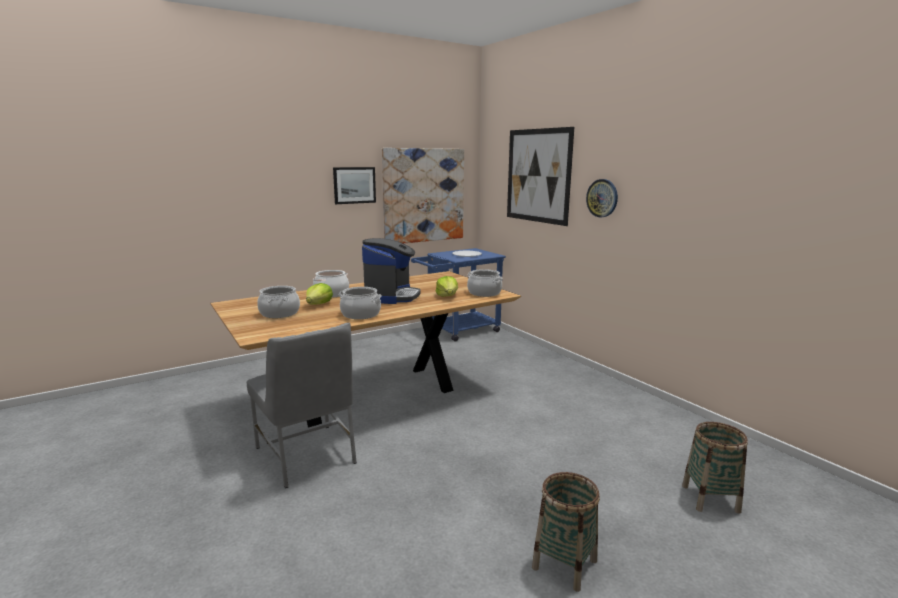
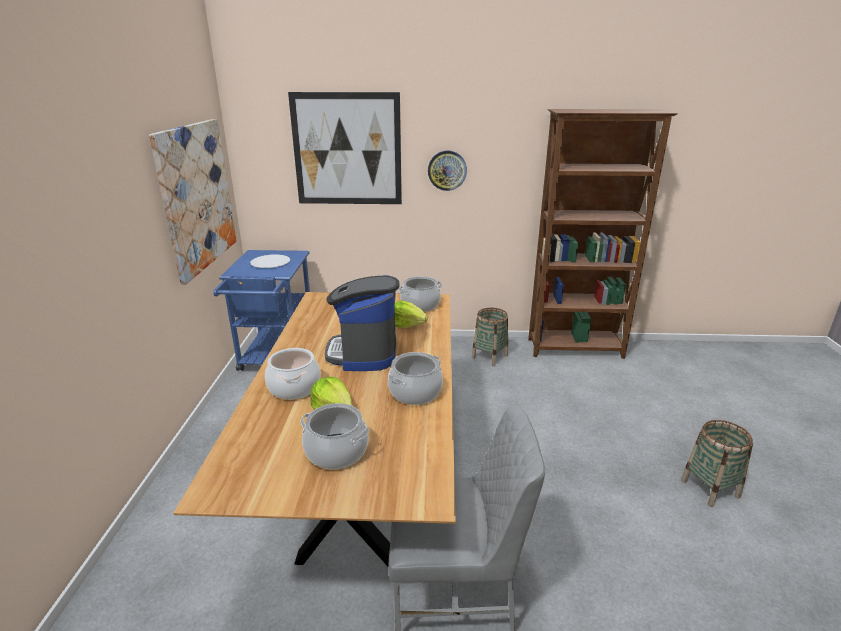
camera: 55 degrees left, 10 degrees up
picture [333,167,376,204] -> none
coffee machine [362,238,421,304] -> coffee machine turned 135 degrees counterclockwise [325,275,400,371]
basket [682,422,748,514] -> basket moved to [472,308,508,366]
none -> brown bookcase [528,109,678,359]

